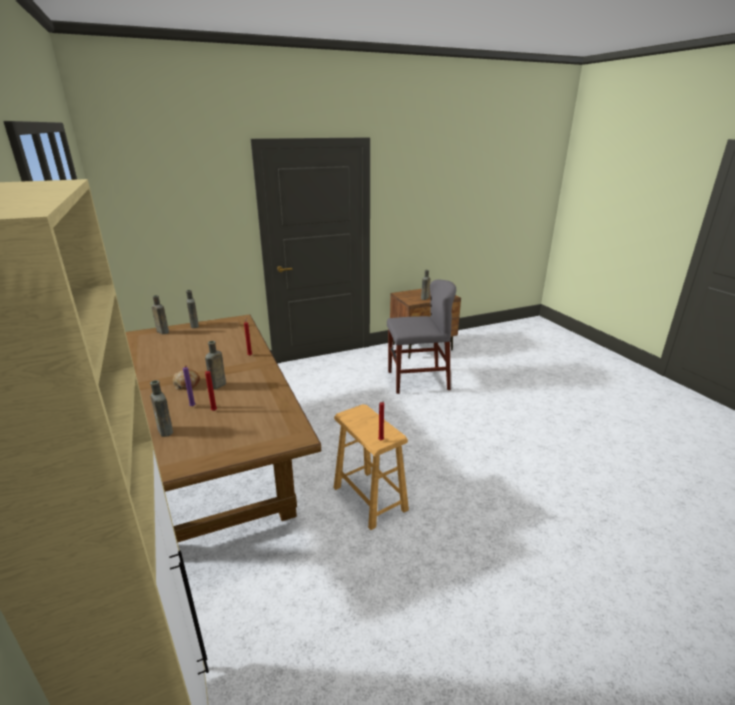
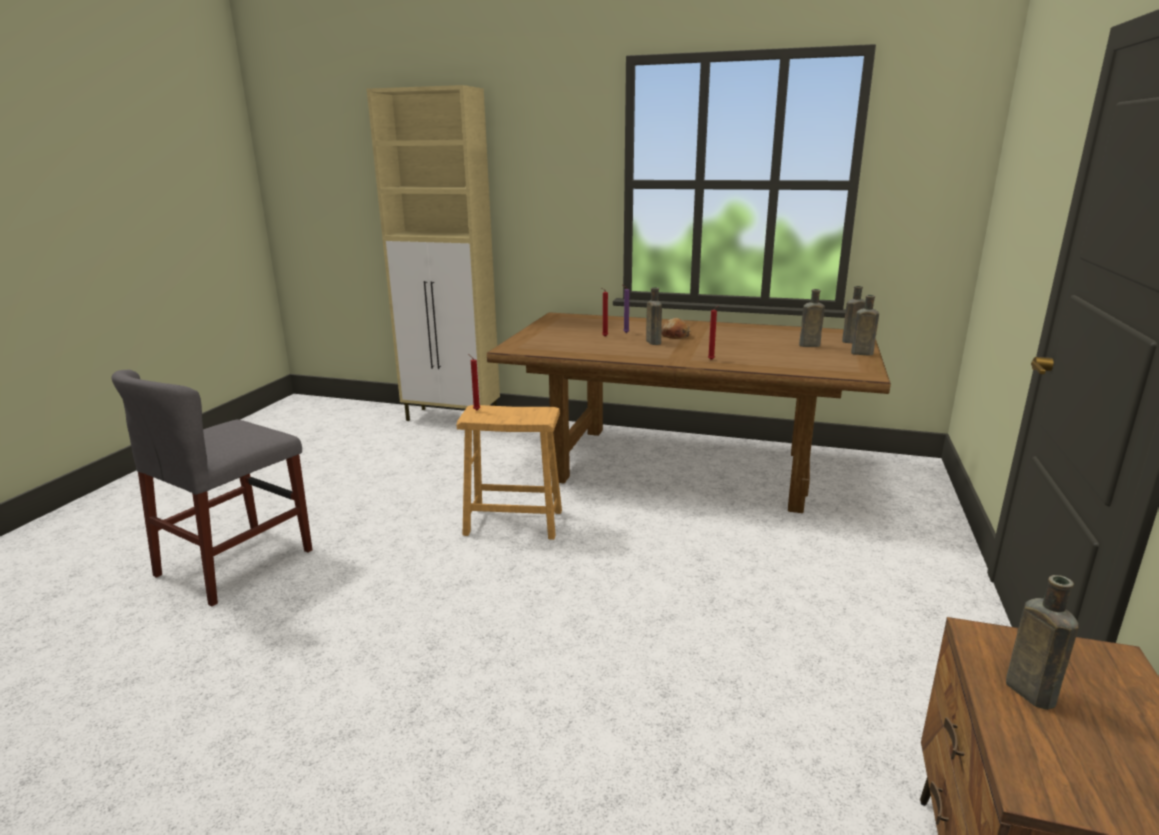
camera: 130 degrees right, 5 degrees down
brown bottle [150,380,173,437] -> brown bottle moved to [799,289,825,347]
grey chair [387,279,456,394] -> grey chair moved to [111,369,312,606]

